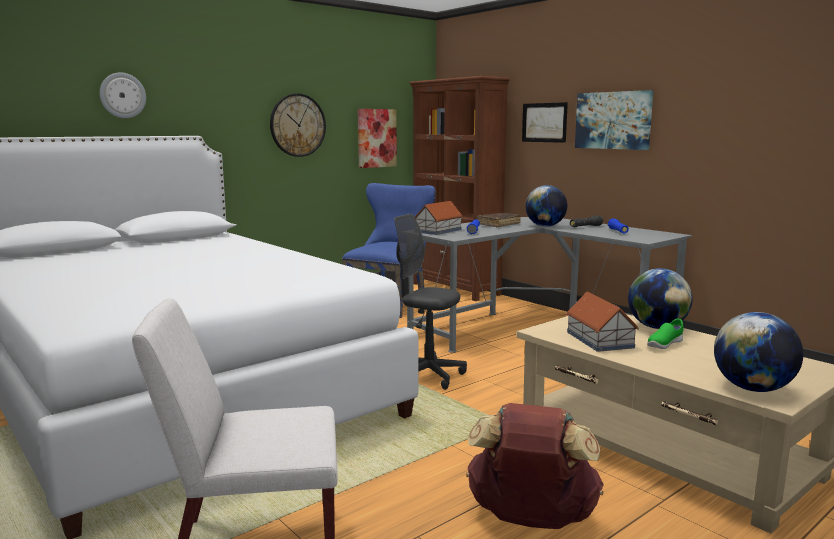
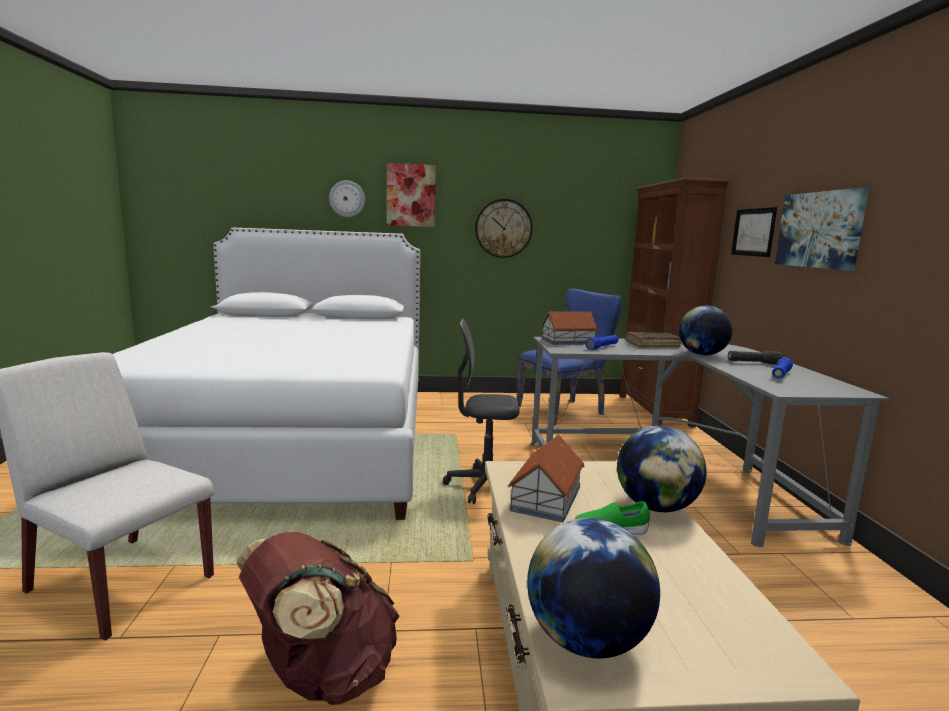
camera: 35 degrees right, 0 degrees up
picture [358,109,397,168] -> picture moved to [387,163,436,227]
grey office chair [394,214,467,390] -> grey office chair turned 60 degrees counterclockwise [443,318,520,504]

